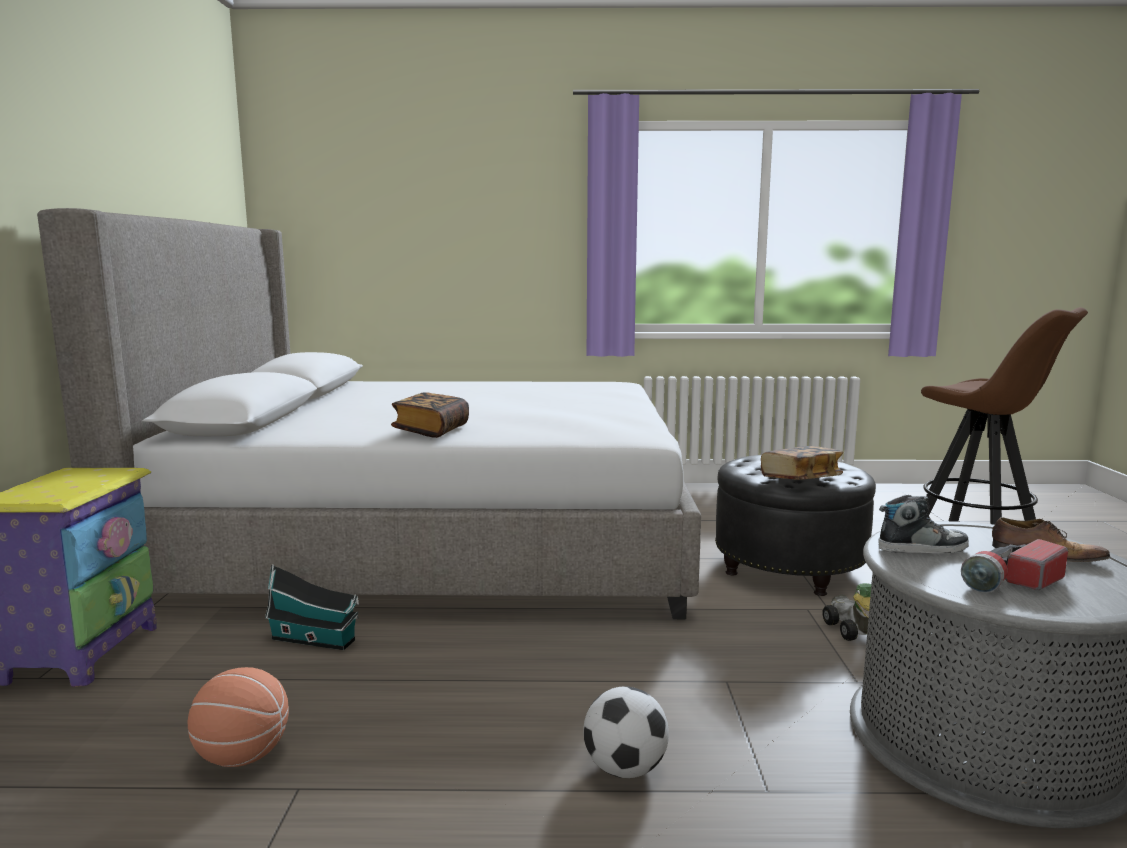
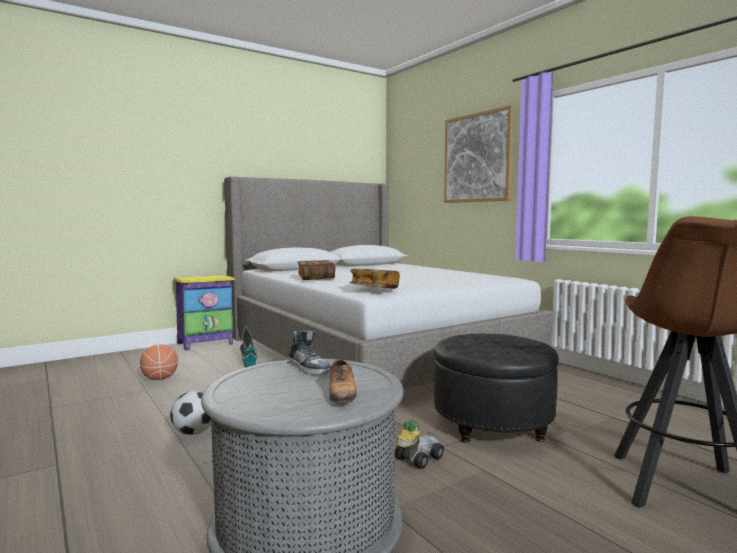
camera: 55 degrees right, 5 degrees down
book [761,446,843,480] -> book moved to [350,269,400,289]
flashlight [961,539,1068,593] -> none
none -> picture [444,105,514,203]

